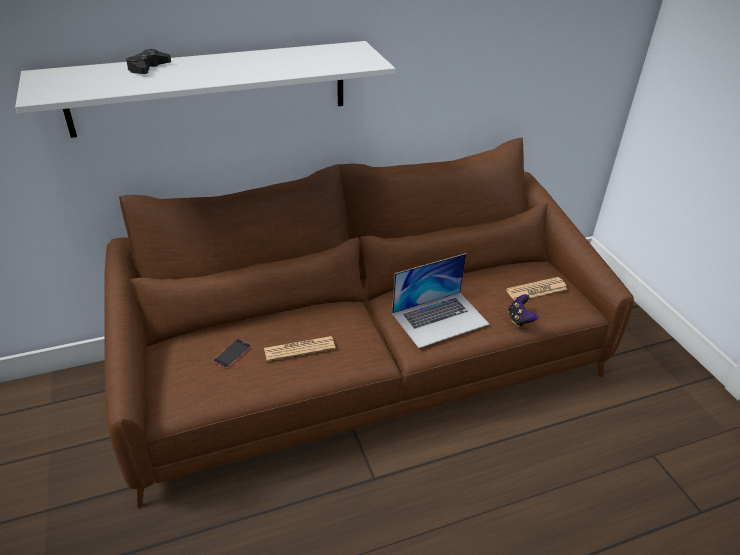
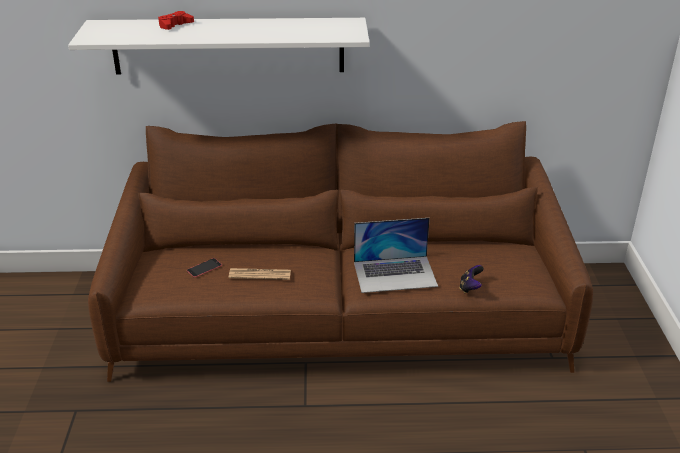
camera: 20 degrees right, 5 degrees down
black game controller [126,49,171,74] -> red game controller [158,11,194,30]
newspaper [506,277,567,300] -> none

